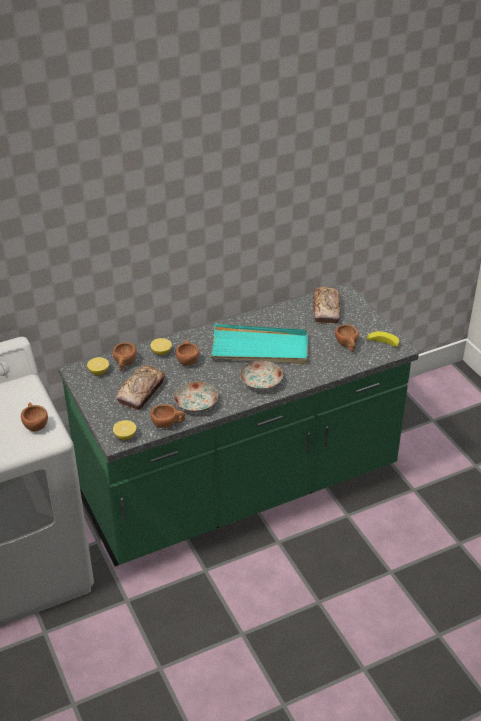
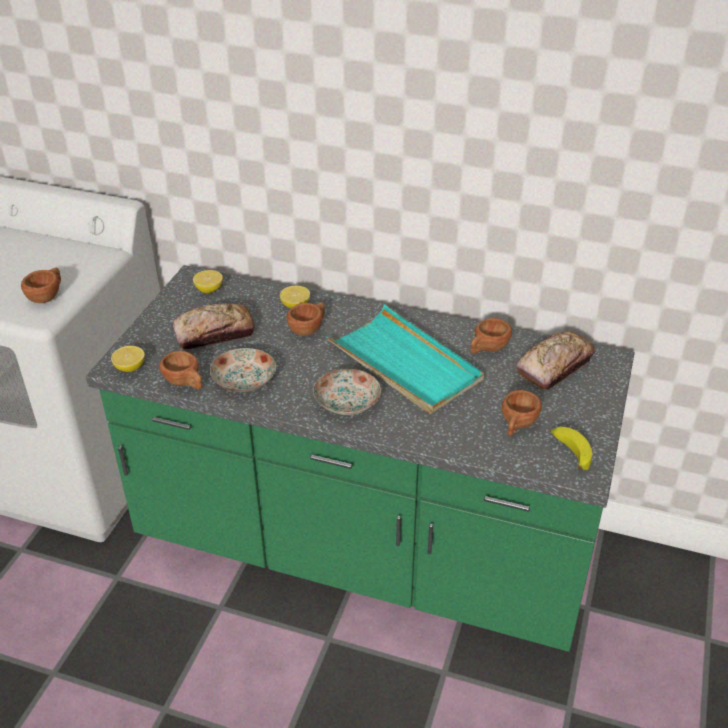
camera: 45 degrees right, 0 degrees up
brown cup [113,343,137,371] -> brown cup moved to [471,318,512,354]

